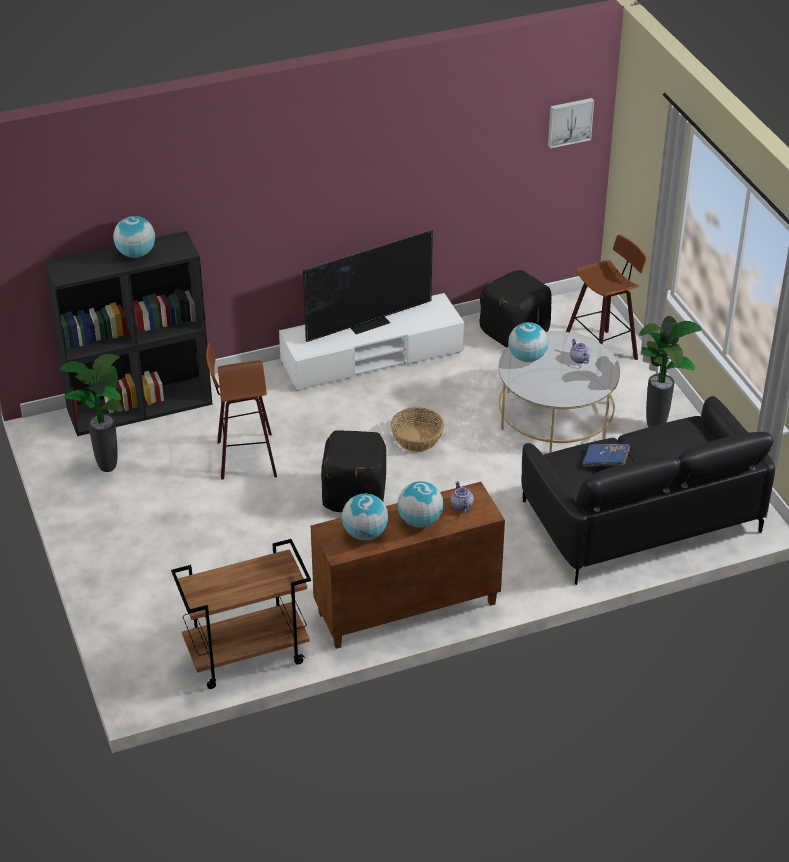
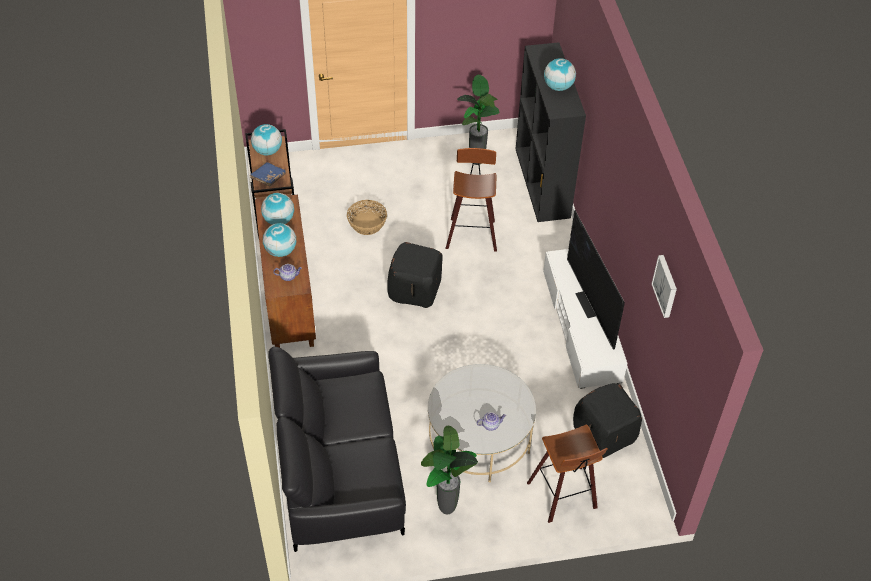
camera: 100 degrees right, 10 degrees up
basket [391,407,444,452] -> basket moved to [347,200,387,235]
globe [508,322,548,362] -> globe moved to [251,124,282,155]
picture [548,98,594,149] -> picture moved to [652,255,677,318]
blue book [583,444,630,466] -> blue book moved to [250,162,286,187]

